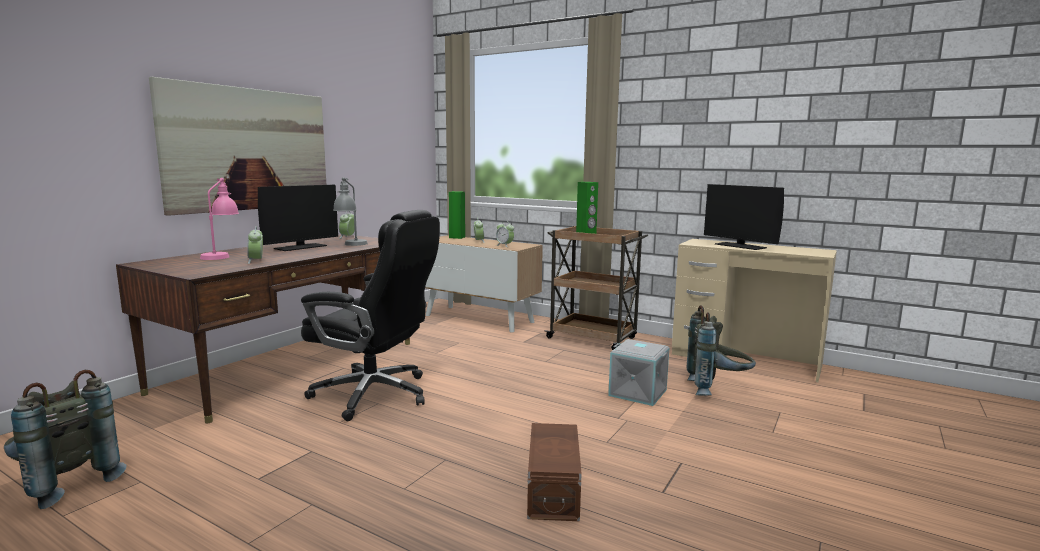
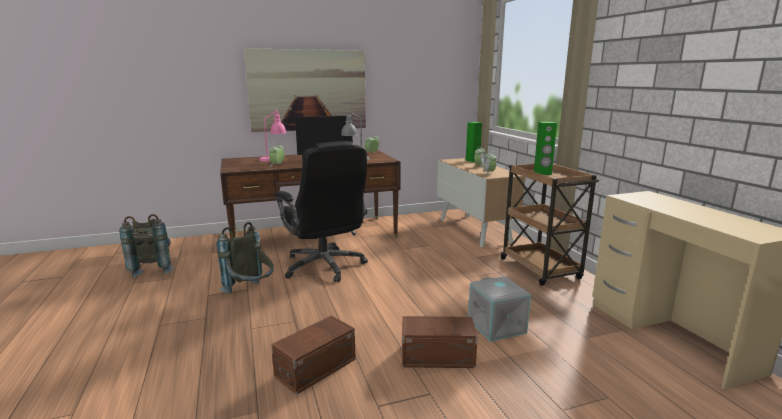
camera: 40 degrees right, 5 degrees up
grey backpack [687,305,756,396] -> grey backpack moved to [217,222,274,293]
monitor [704,184,784,250] -> none
none -> brown storage box [402,316,478,368]

